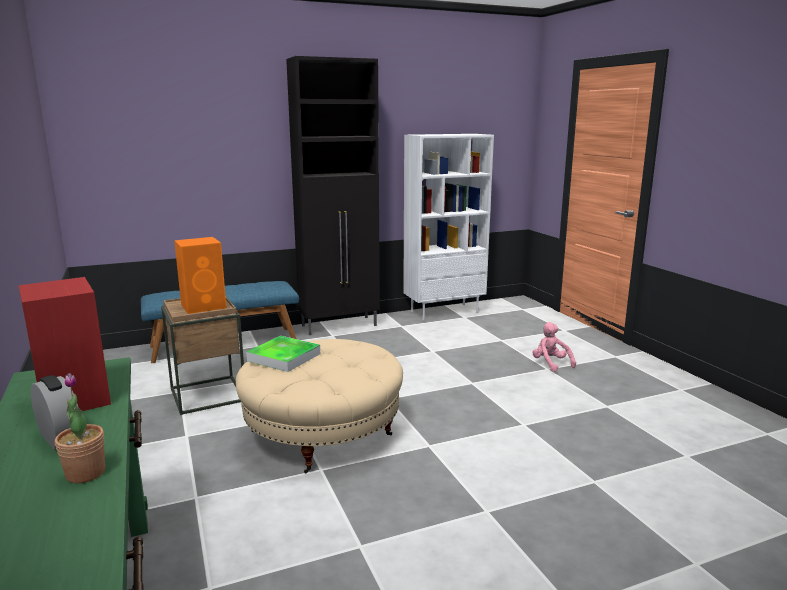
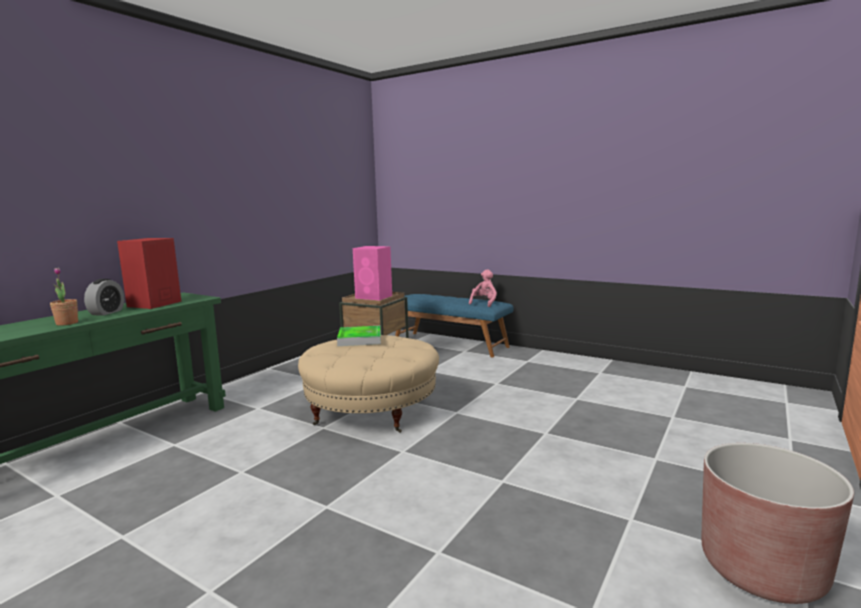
camera: 55 degrees right, 5 degrees down
orange speaker [174,237,227,314] -> pink speaker [353,246,392,300]
black cabinet [286,56,380,335] -> none
white bookcase [403,134,494,320] -> none
pink plush toy [533,322,576,372] -> pink plush toy moved to [469,269,497,307]
none -> brown planter [702,443,854,604]

